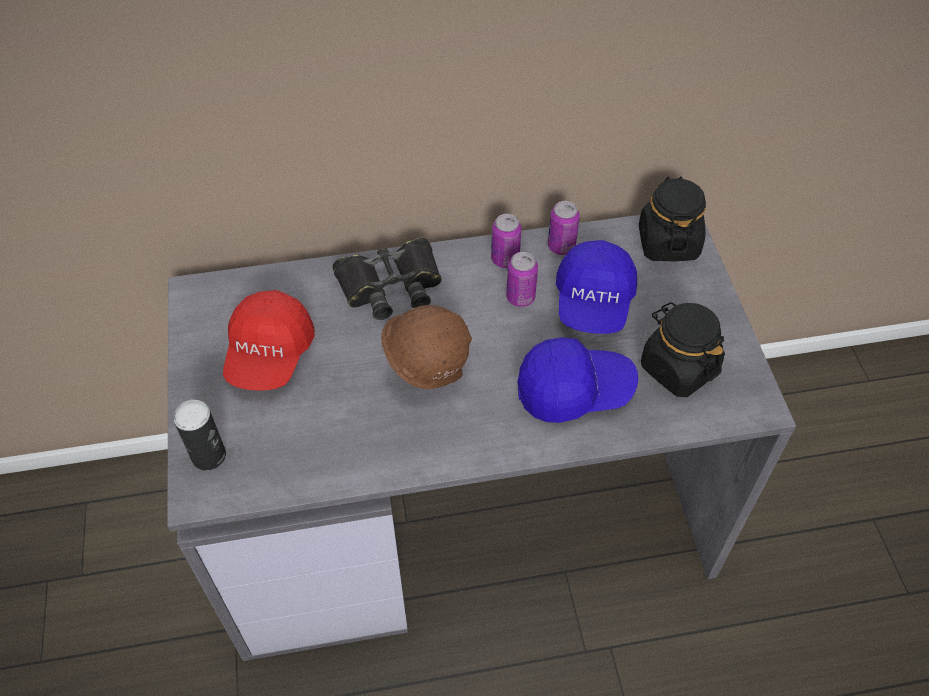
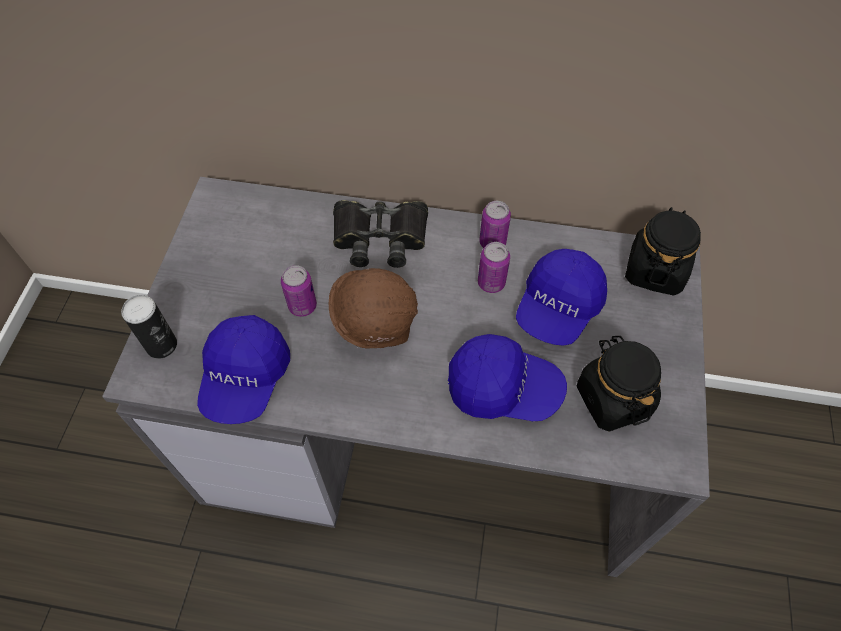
camera: 20 degrees right, 5 degrees up
red cap [223,290,315,391] -> none
can [548,201,580,255] -> can moved to [281,265,317,317]
none -> blue cap [197,315,290,424]

